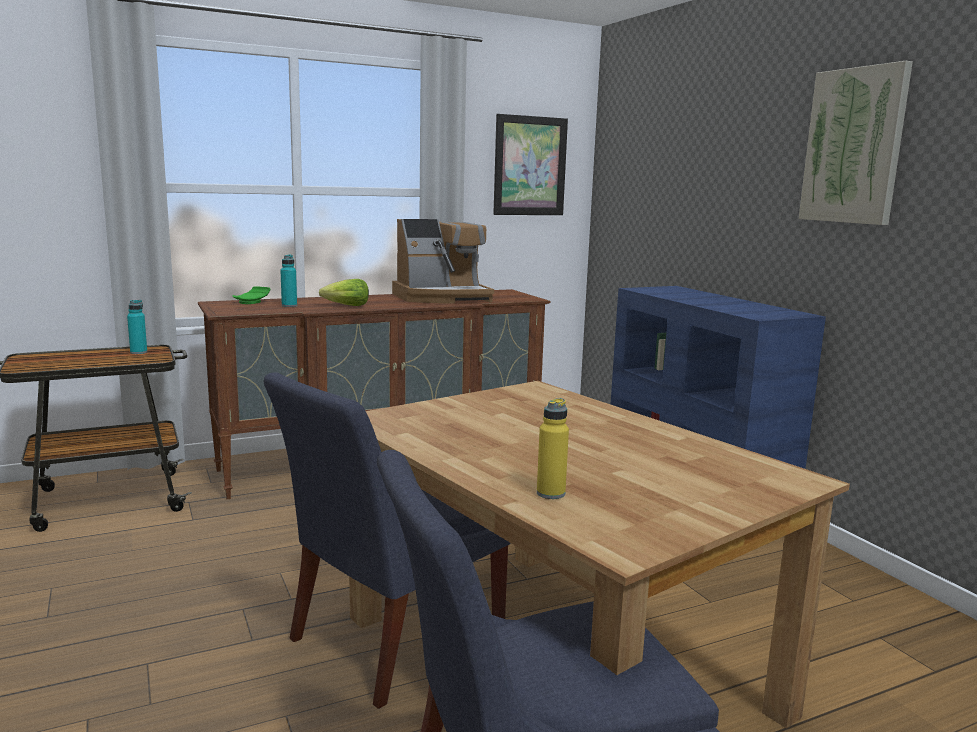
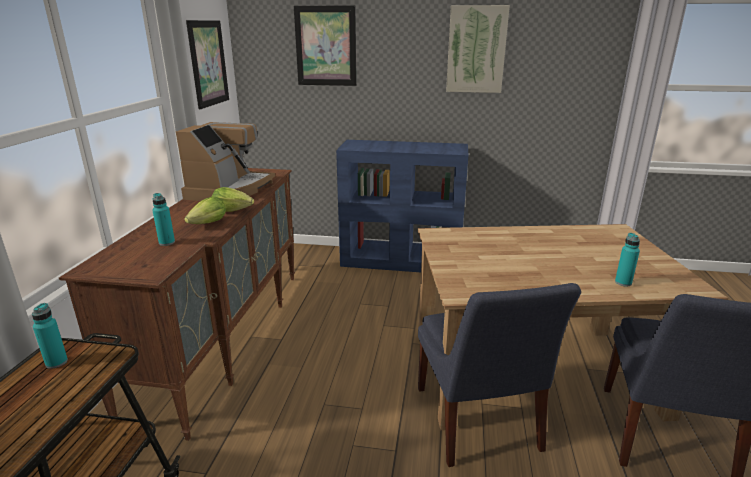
camera: 55 degrees left, 10 degrees up
green plate [232,286,270,304] -> none
yellow bottle [537,398,569,499] -> turquoise bottle [615,233,640,286]
none -> lettuce [212,187,254,212]
none -> picture [294,5,357,86]

